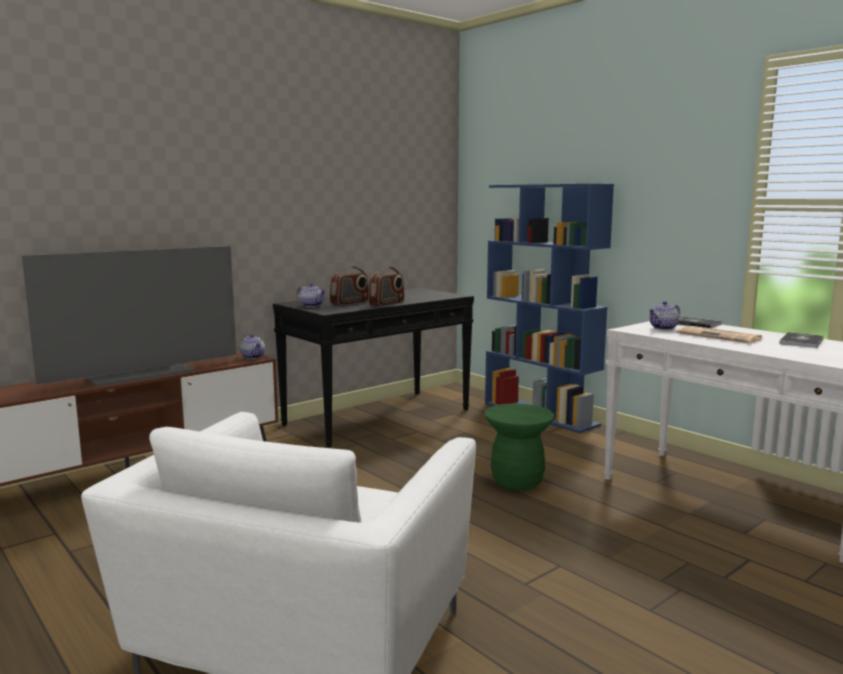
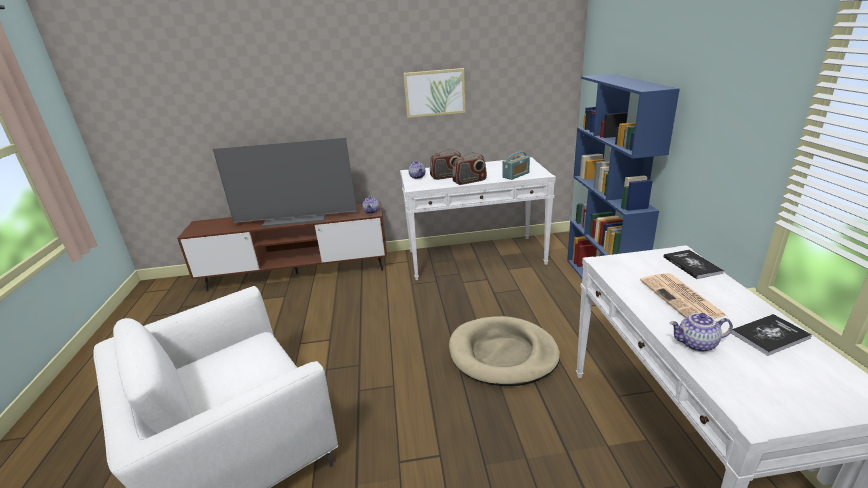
camera: 35 degrees right, 15 degrees up
black console table [273,288,474,448] -> white console table [400,157,556,280]
green stool [484,403,554,490] -> beige dog bed [449,316,560,386]
teapot [648,301,680,330] -> teapot moved to [670,313,733,352]
none -> picture [403,68,466,118]
none -> radio [502,152,530,180]

